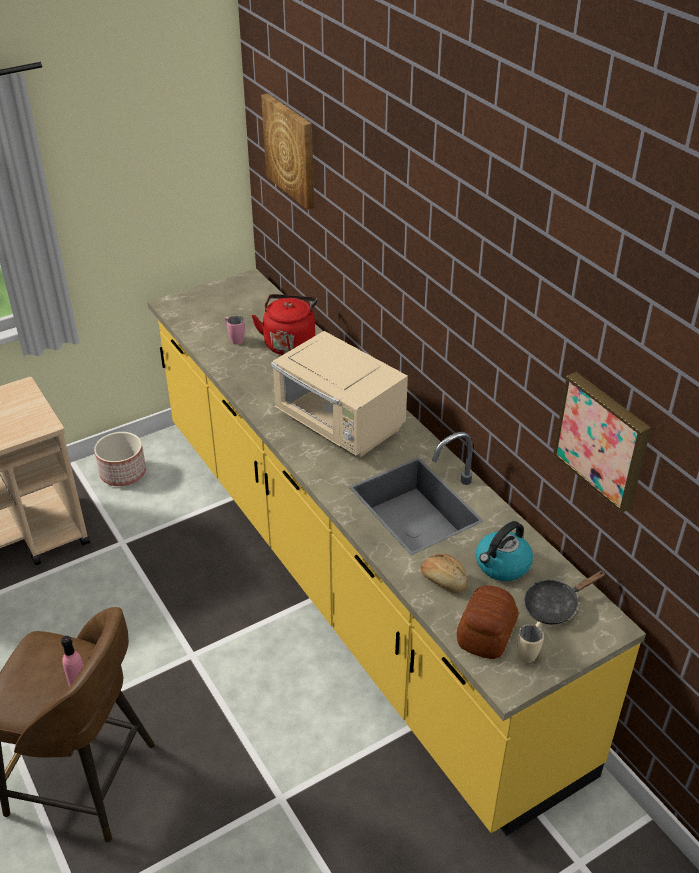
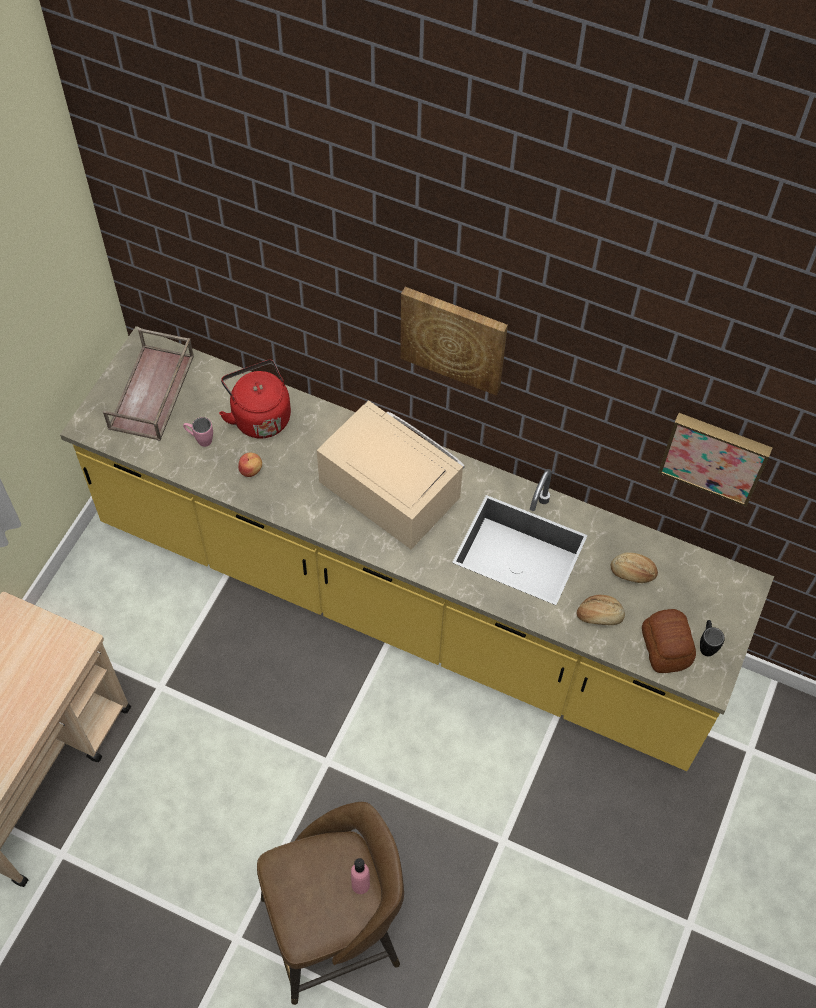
camera: 35 degrees left, 20 degrees up
planter [94,432,146,486] -> none
picture [261,94,314,210] -> picture moved to [400,287,508,396]
beige microwave [271,331,408,457] -> beige microwave turned 150 degrees counterclockwise [317,400,465,549]
kettle [476,521,533,581] -> bread [611,552,658,583]
beige mug [517,621,544,663] -> black mug [700,620,725,656]
black frying pan [524,570,606,625] -> none
none -> brown tray [103,328,194,441]
none -> apple [238,453,262,477]

